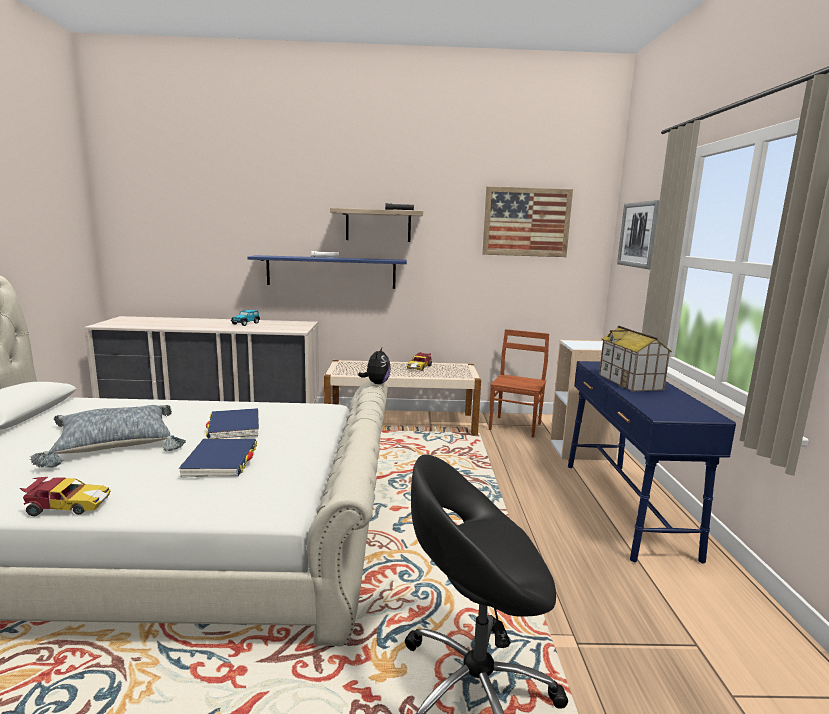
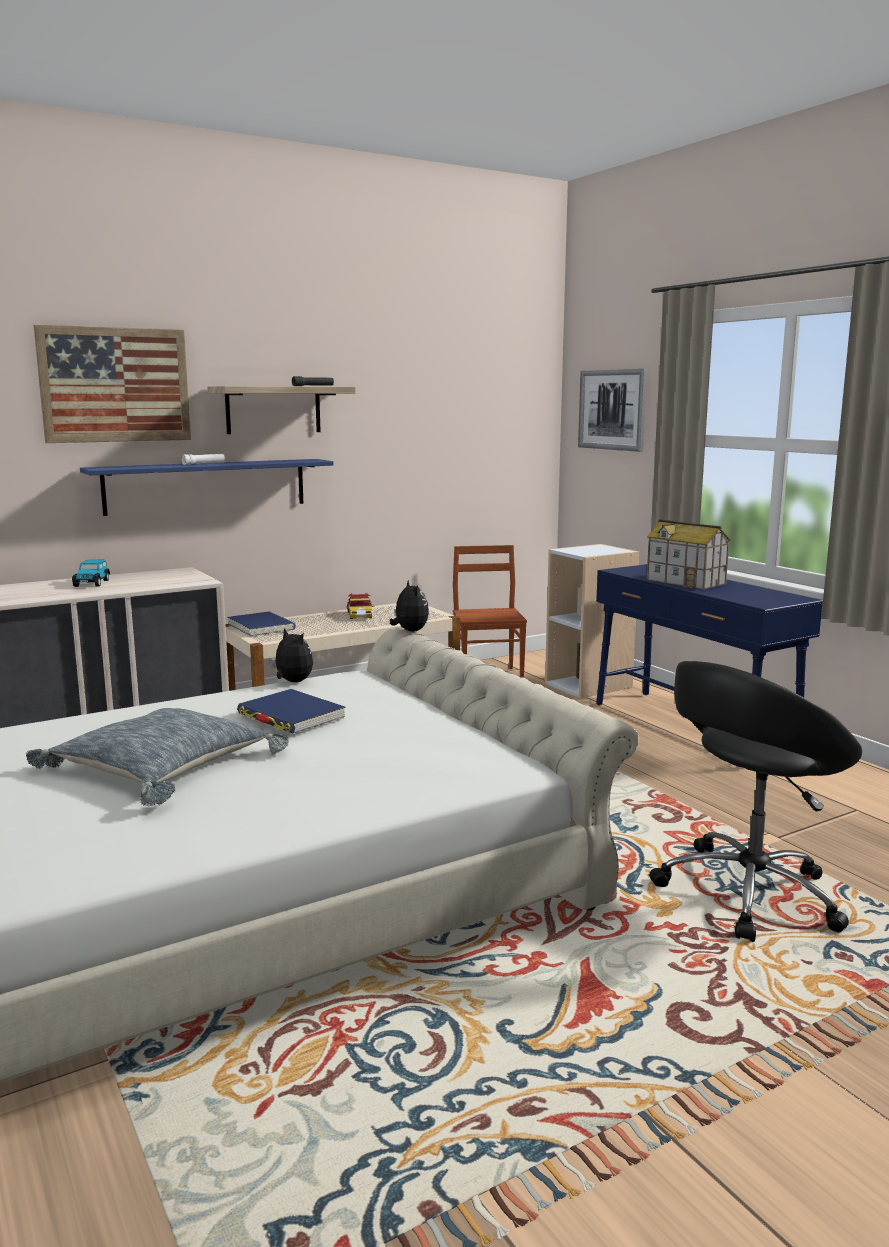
camera: 30 degrees left, 0 degrees up
toy car [20,477,111,516] -> none
blue book [179,439,257,478] -> blue book moved to [227,611,296,637]
picture [482,186,573,257] -> picture moved to [33,324,191,443]
none -> plush toy [270,628,313,682]

